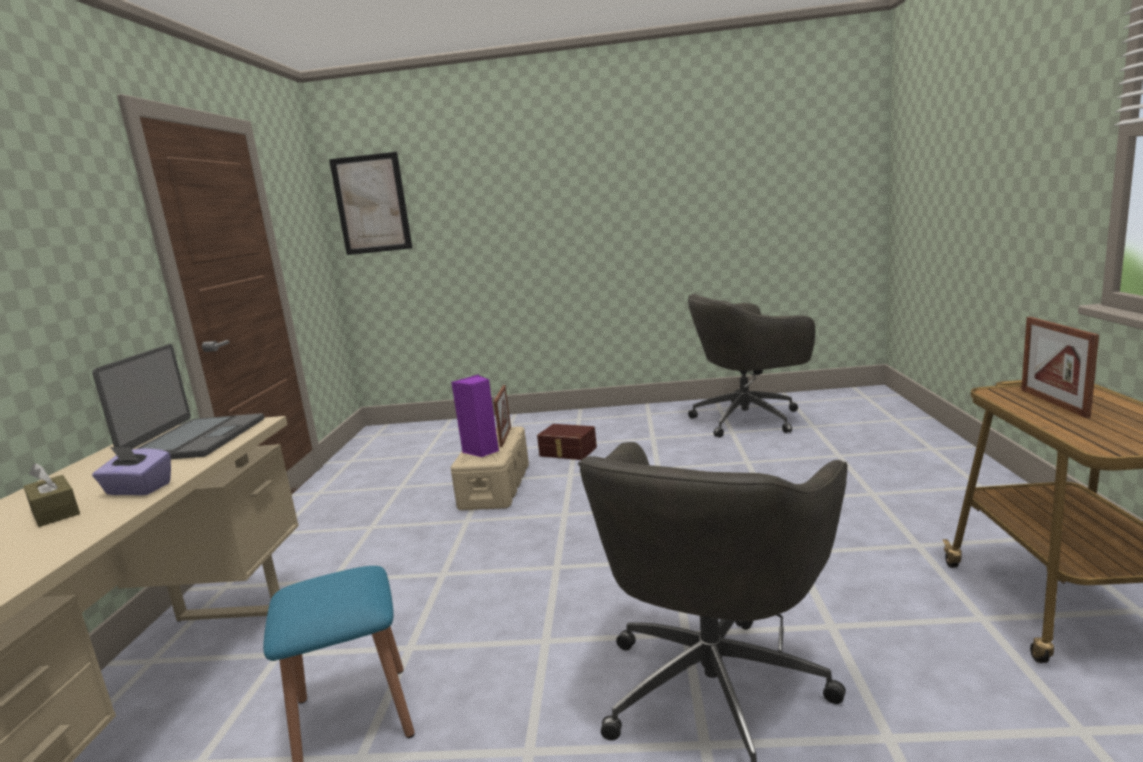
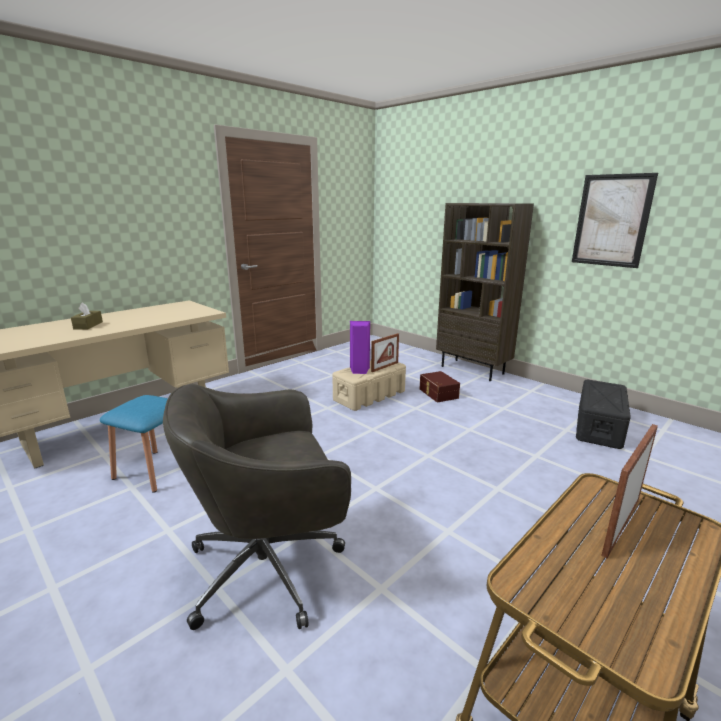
camera: 40 degrees right, 5 degrees up
laptop [92,344,264,459] -> none
purple tissue box [92,447,171,495] -> none
picture [329,152,412,255] -> picture moved to [572,173,658,268]
grey office chair [688,294,815,438] -> black storage box [576,380,631,449]
none -> brown bookcase [436,203,534,381]

